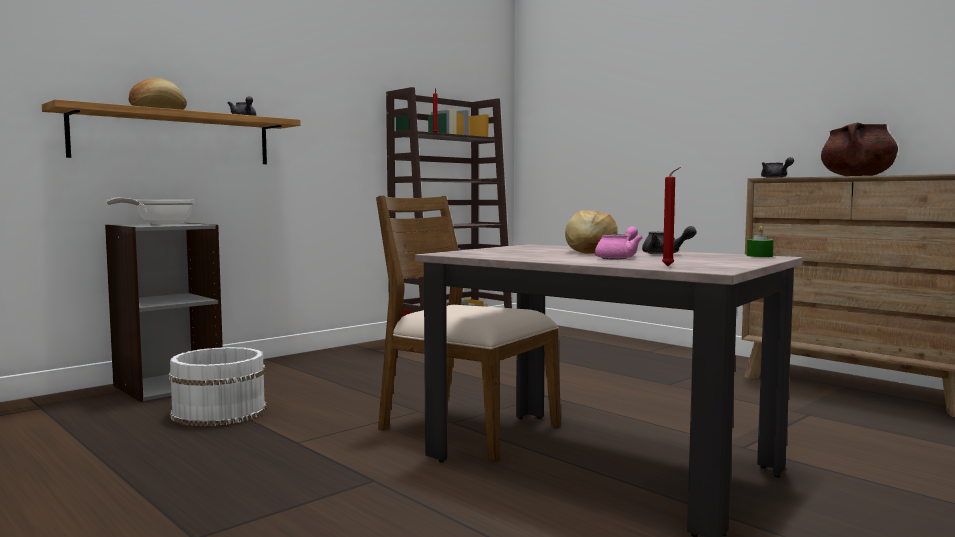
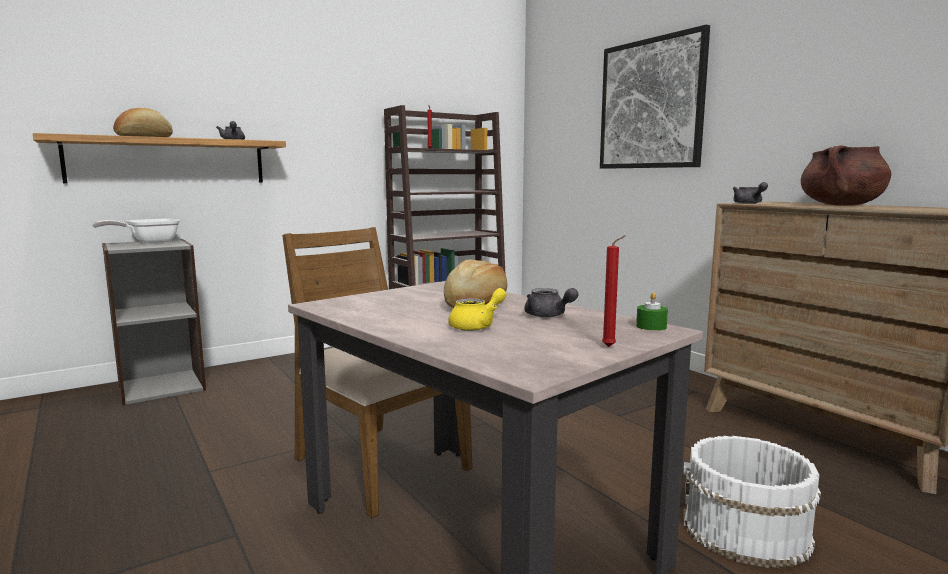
camera: 10 degrees right, 5 degrees up
white bucket [168,347,267,427] -> white bucket moved to [683,436,821,568]
pink teapot [595,226,643,260] -> yellow teapot [448,288,507,331]
red candle [662,167,681,266] -> red candle moved to [602,235,626,347]
none -> picture [600,25,710,169]

